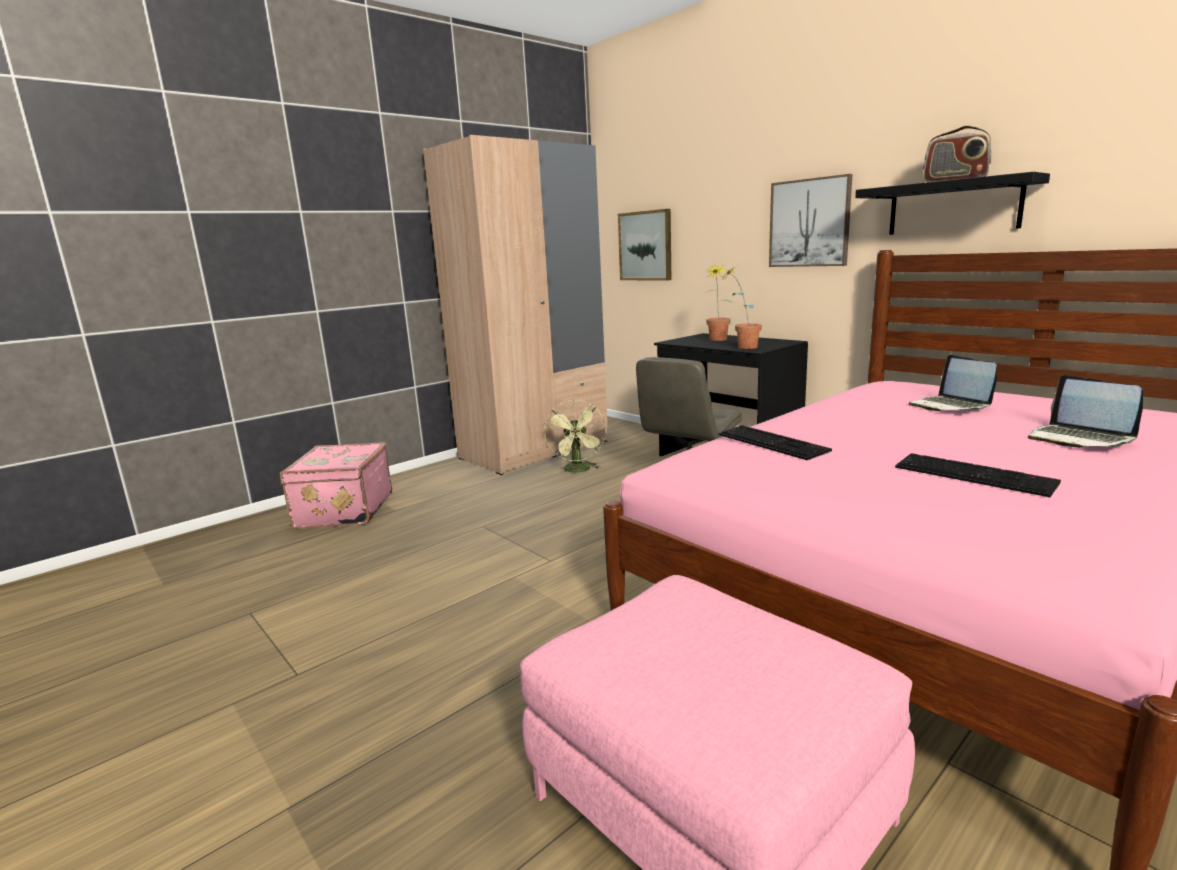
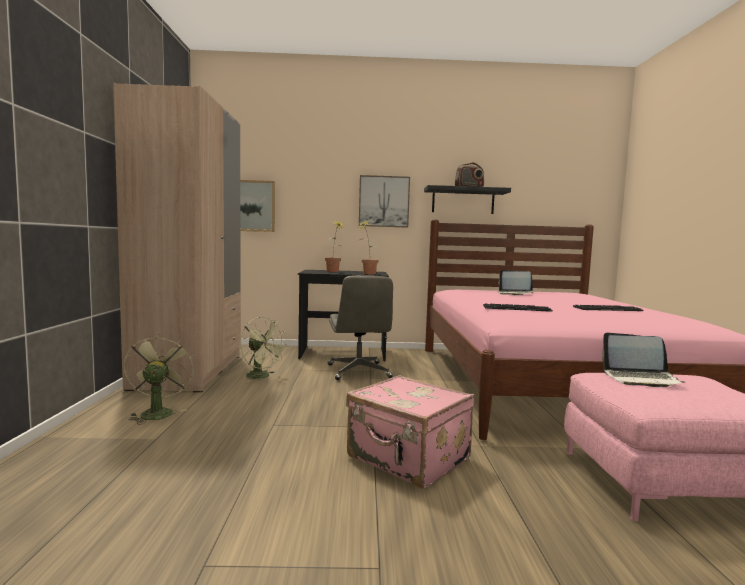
camera: 50 degrees left, 10 degrees down
pink suitcase [280,442,392,529] -> pink suitcase moved to [346,375,475,489]
laptop [1028,375,1143,448] -> laptop moved to [601,333,685,387]
none -> green fan [124,334,194,425]

